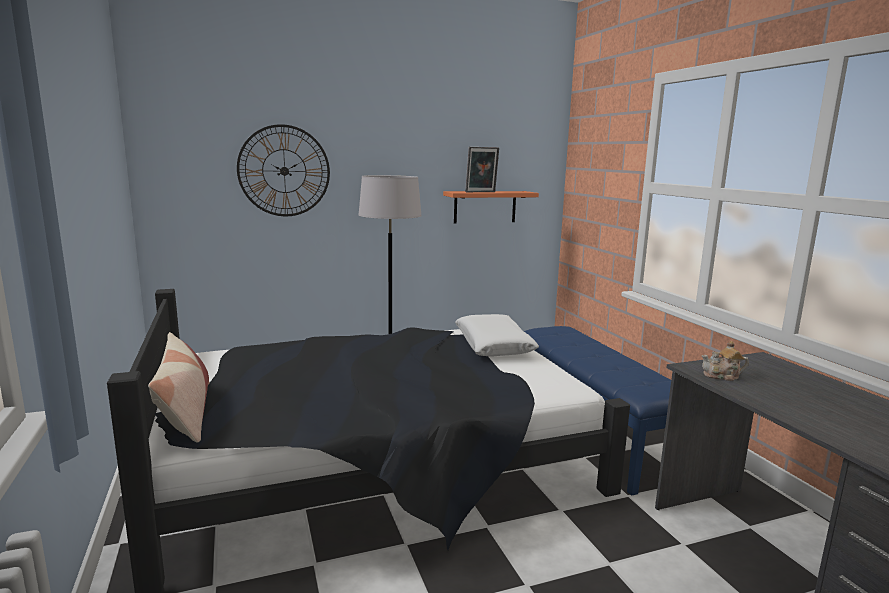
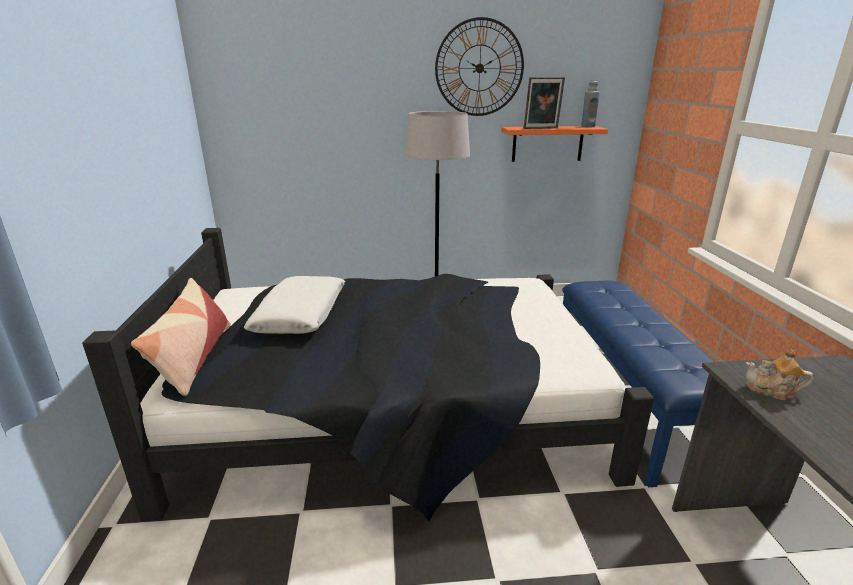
camera: 15 degrees right, 10 degrees up
wall clock [237,124,330,216] -> wall clock moved to [435,17,524,116]
white pillow [455,314,539,356] -> white pillow moved to [243,276,345,334]
none -> blue bottle [581,80,600,127]

